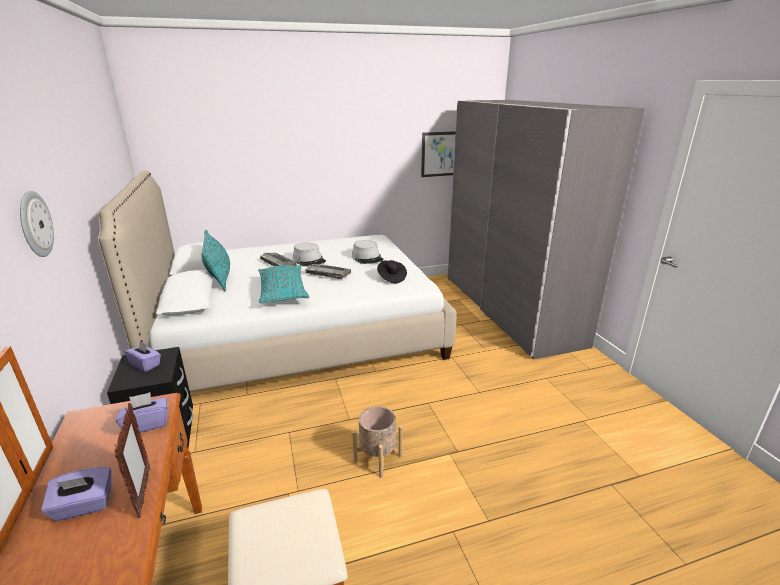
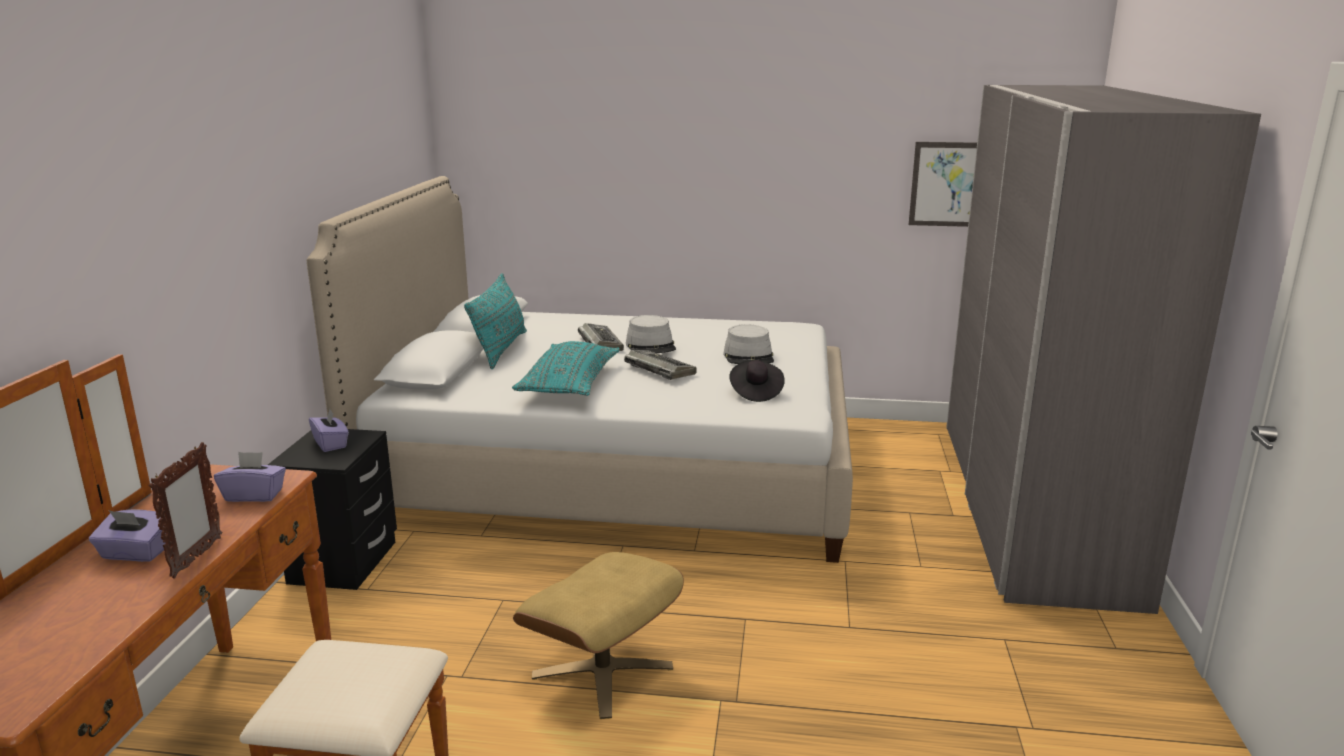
camera: 25 degrees right, 5 degrees down
wall clock [20,191,54,257] -> none
beige planter [352,406,403,478] -> beige ottoman [513,552,684,719]

